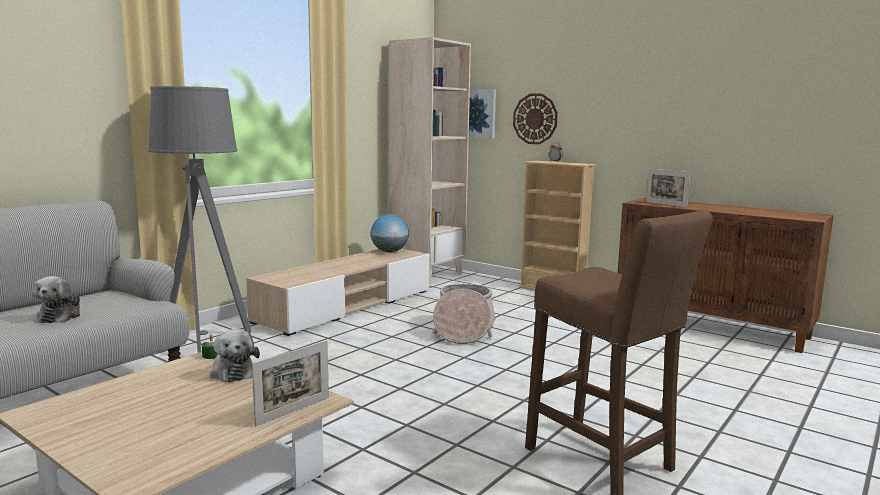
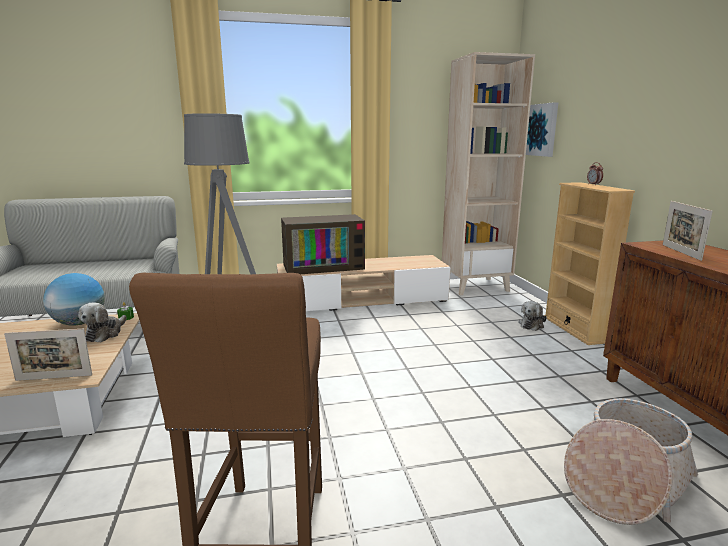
camera: 40 degrees right, 5 degrees up
plush toy [33,276,80,323] -> plush toy moved to [518,301,547,331]
globe [371,214,409,252] -> globe moved to [43,273,105,326]
basket [433,284,495,344] -> basket moved to [564,398,698,525]
wall clock [513,94,558,144] -> none
none -> television [281,214,365,274]

